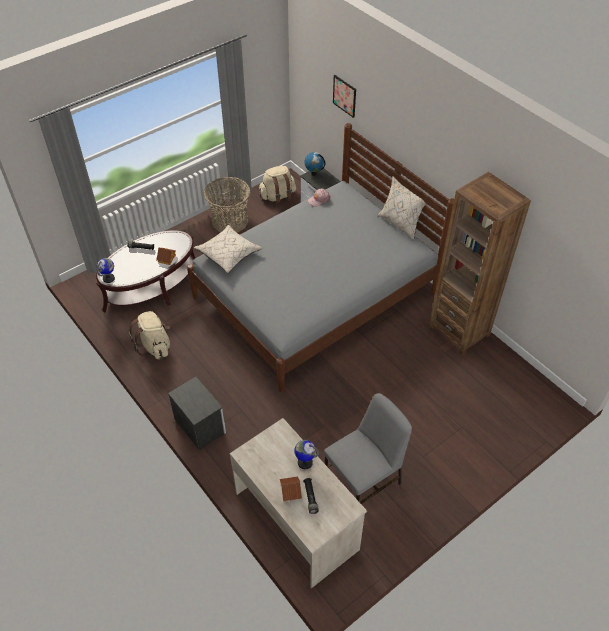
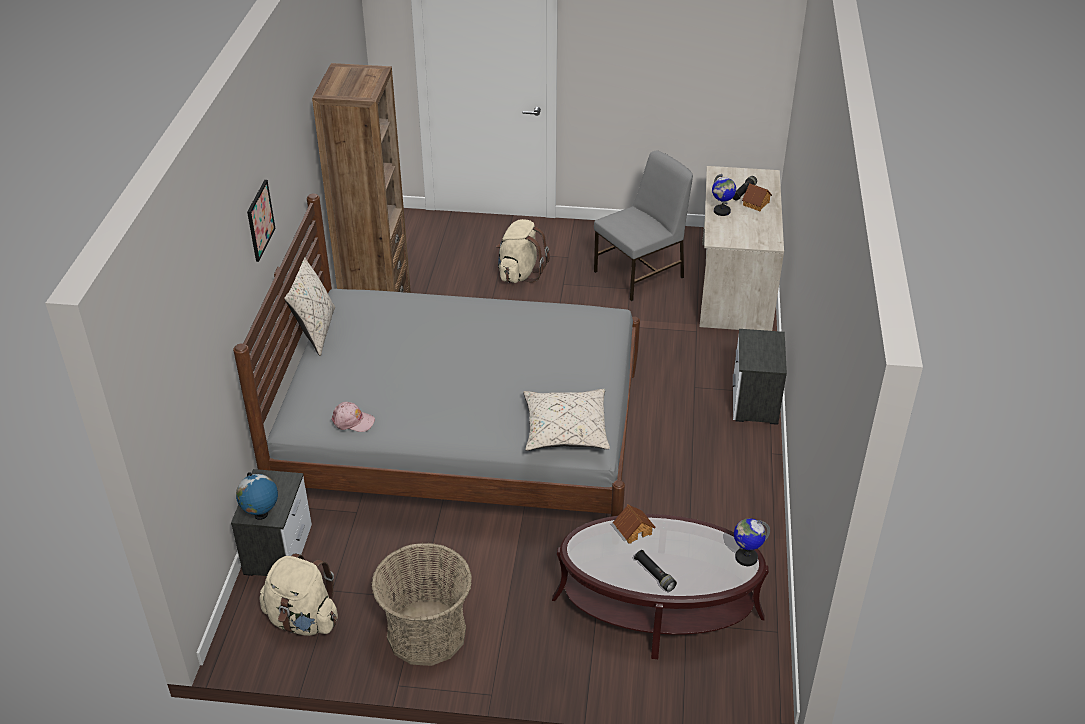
camera: 135 degrees left, 10 degrees down
beige backpack [129,311,170,359] -> beige backpack moved to [496,219,550,283]
grey chair [324,393,412,504] -> grey chair turned 135 degrees clockwise [594,150,693,301]
picture [333,75,356,118] -> picture moved to [247,180,275,262]

